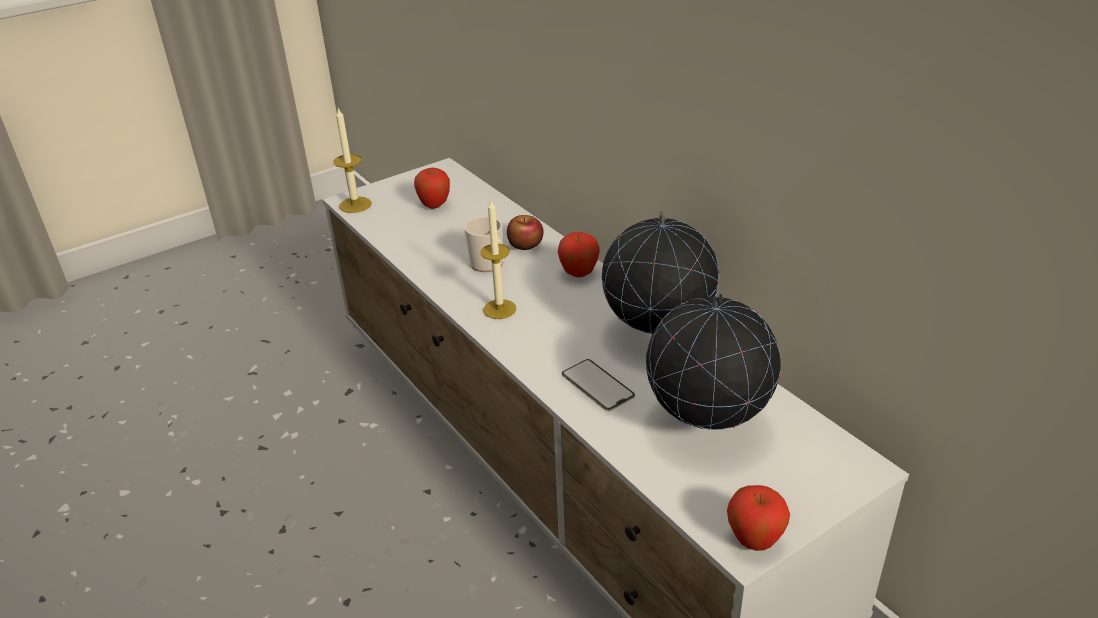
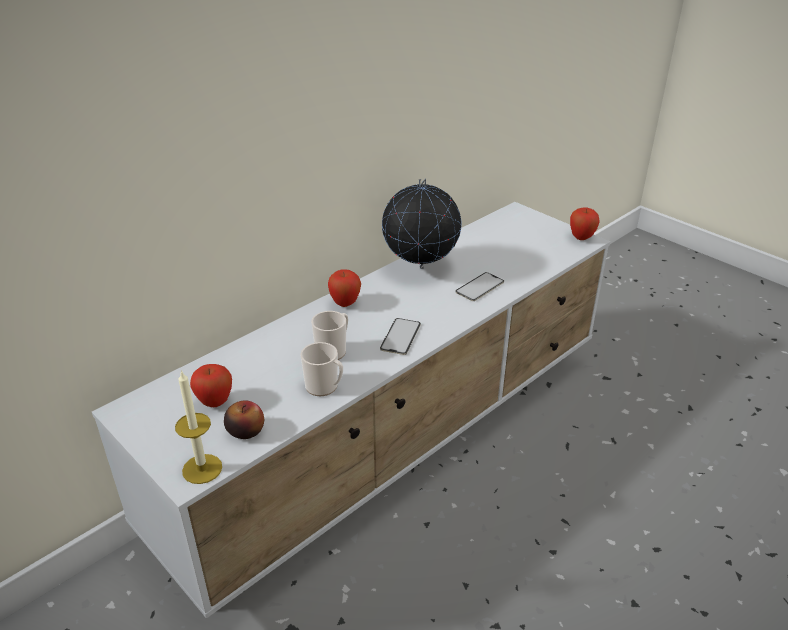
camera: 100 degrees left, 0 degrees up
candle [480,200,517,319] -> phone [380,318,421,355]
apple [507,215,544,250] -> apple moved to [224,401,264,439]
globe [646,292,781,430] -> none
none -> mug [300,342,343,396]

